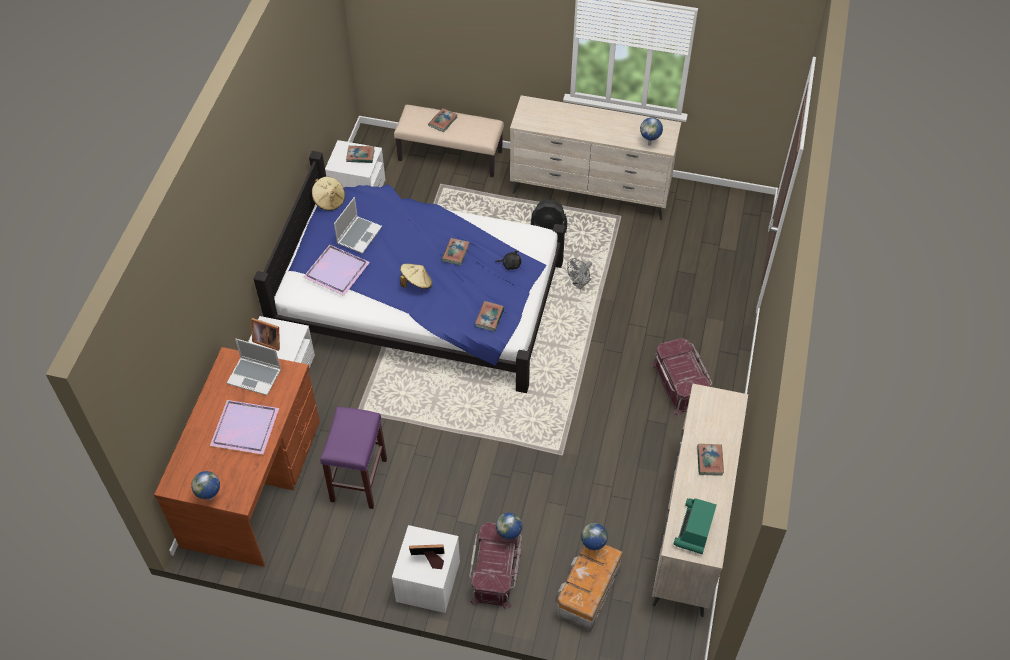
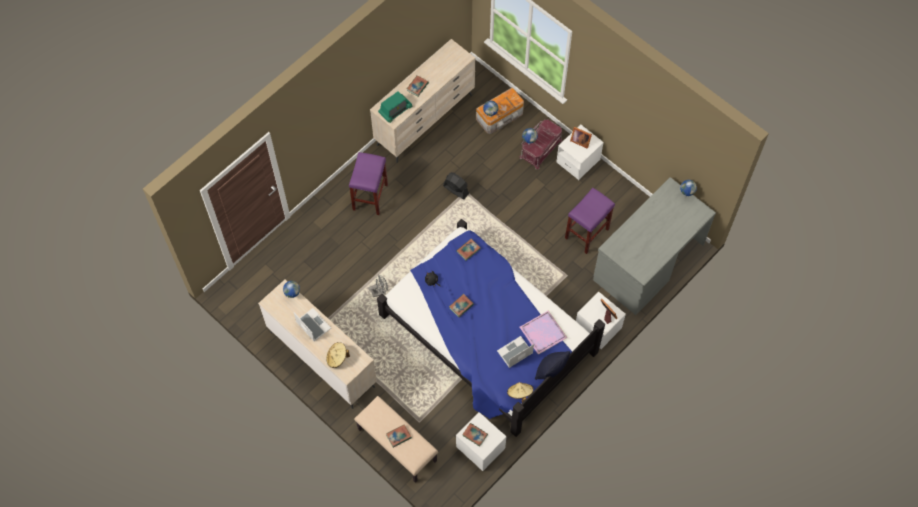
camera: 150 degrees left, 10 degrees up
brown desk [154,347,320,567] -> grey desk [593,177,716,315]
purple tray [210,400,279,455] -> none
laptop [227,338,281,395] -> laptop moved to [294,308,331,342]
beige hat [400,263,432,289] -> beige hat moved to [326,342,350,368]
black fan [531,199,568,233] -> black fan moved to [443,172,469,200]
red storage box [651,338,712,417] -> purple stool [349,152,388,215]
radio [673,498,717,555] -> radio moved to [378,91,413,123]
none -> black pillow [535,351,570,380]

